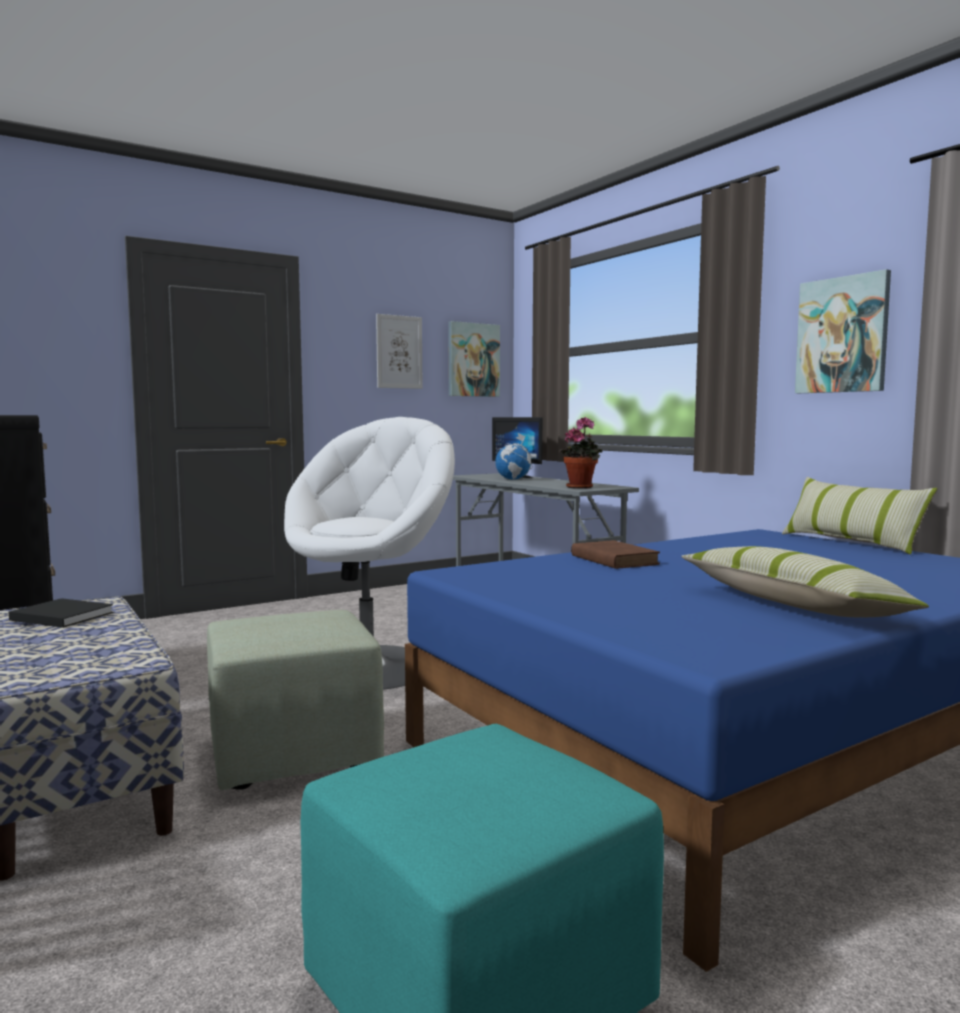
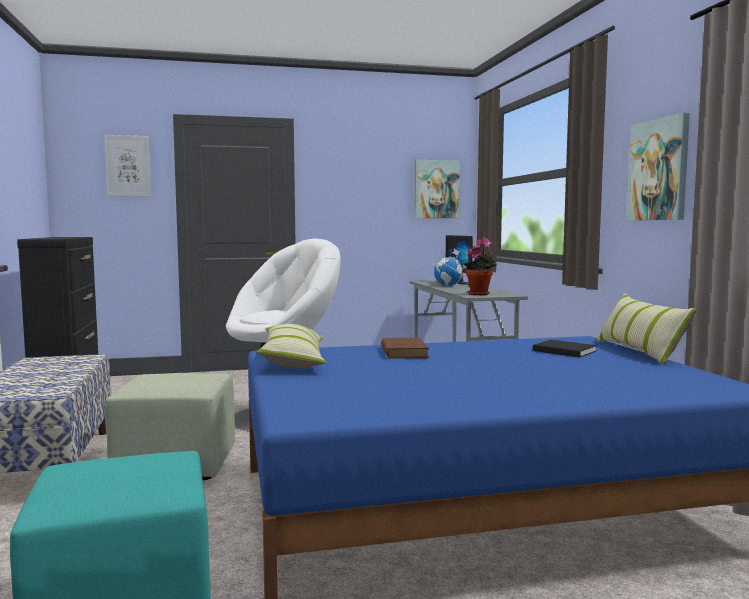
camera: 20 degrees right, 0 degrees up
black book [9,598,114,628] -> black book moved to [533,340,597,358]
picture [376,314,422,389] -> picture moved to [104,135,151,197]
pillow [681,546,929,617] -> pillow moved to [256,324,326,368]

